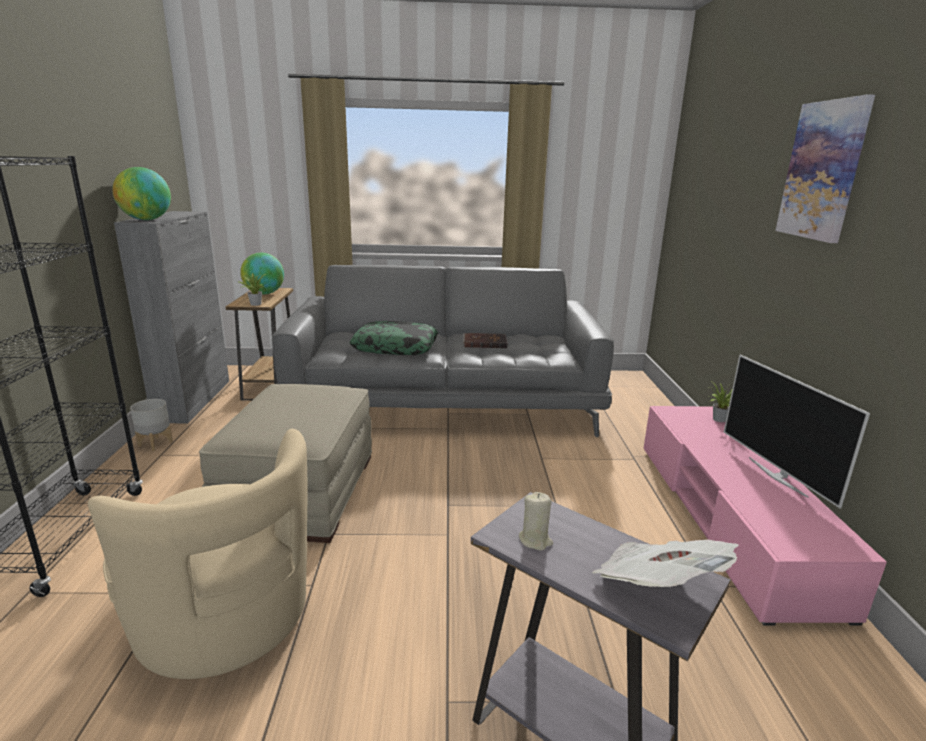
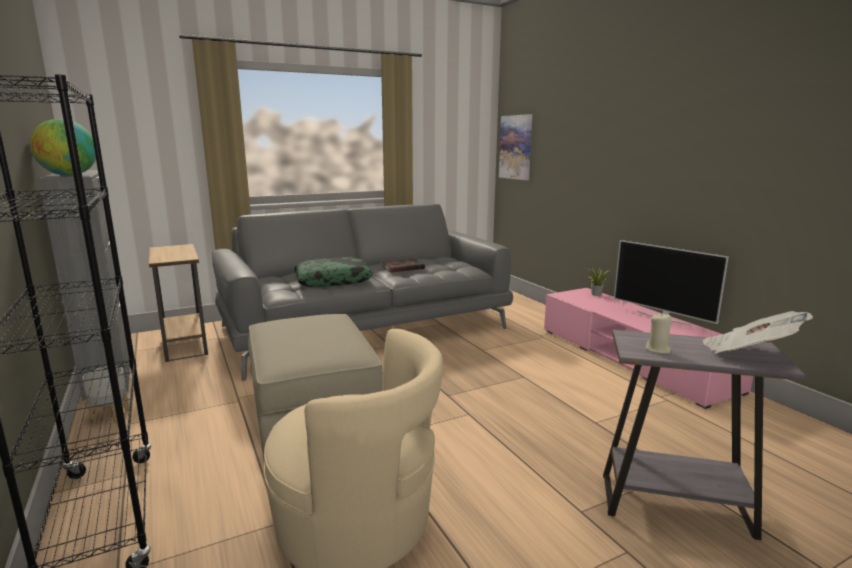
camera: 25 degrees left, 5 degrees down
potted plant [239,273,265,306] -> none
globe [240,253,284,294] -> none
picture [775,95,875,243] -> picture moved to [499,114,532,180]

